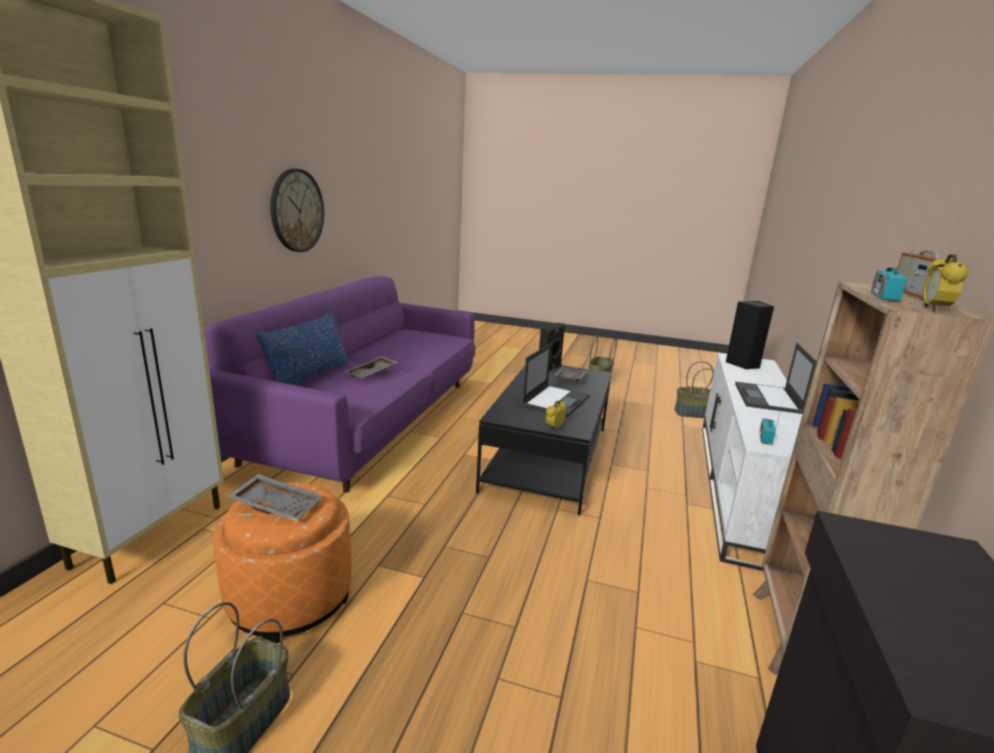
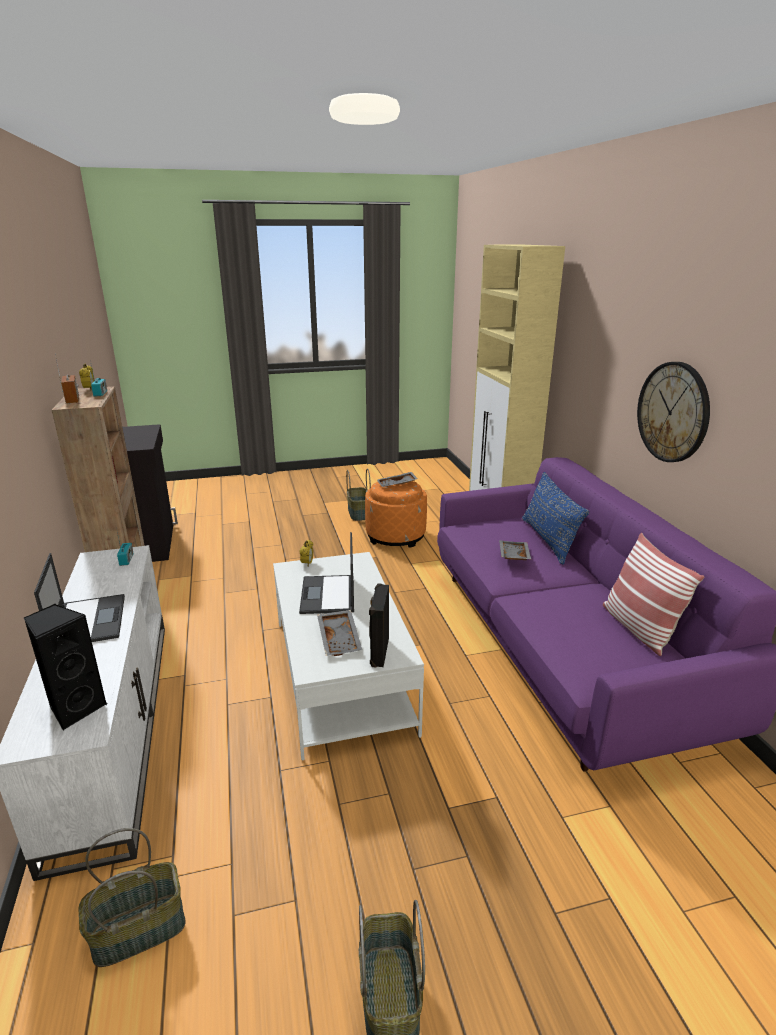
camera: 150 degrees right, 5 degrees up
black coffee table [476,365,612,515] -> white coffee table [273,552,424,761]
none -> pillow [603,533,704,656]

